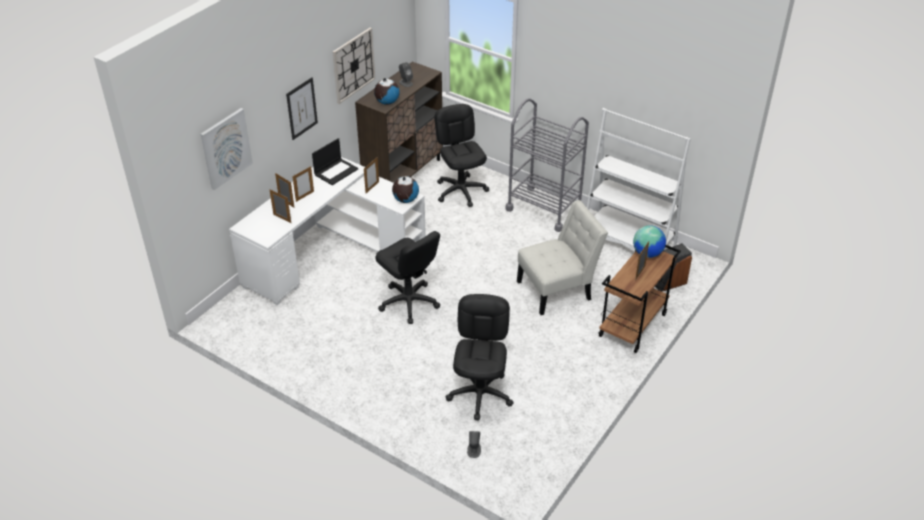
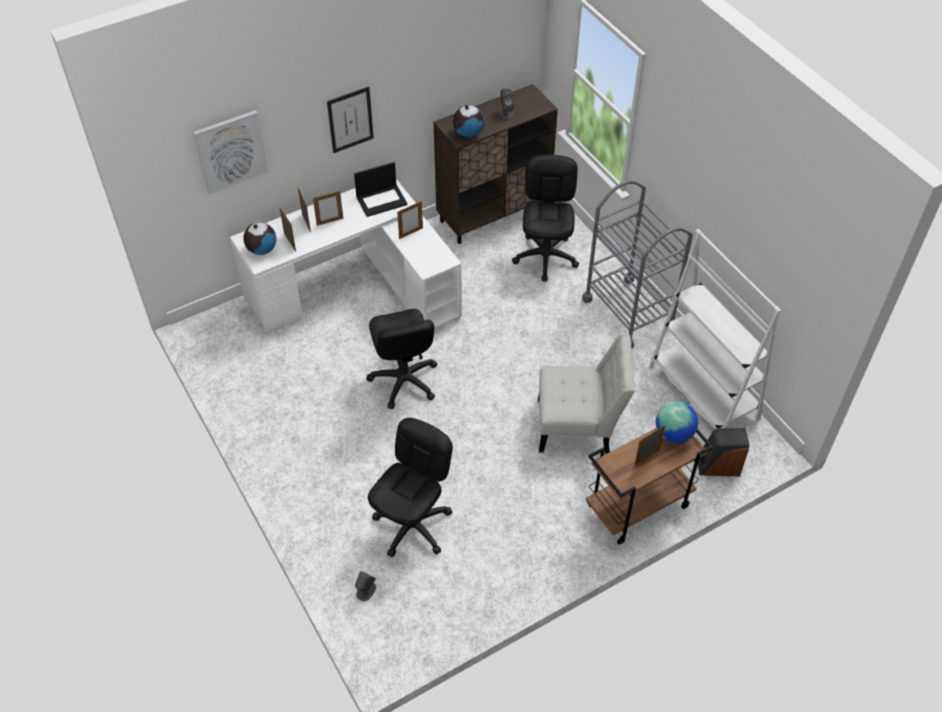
camera: 25 degrees right, 10 degrees up
wall clock [333,28,375,104] -> none
globe [392,176,419,203] -> globe moved to [243,222,276,255]

